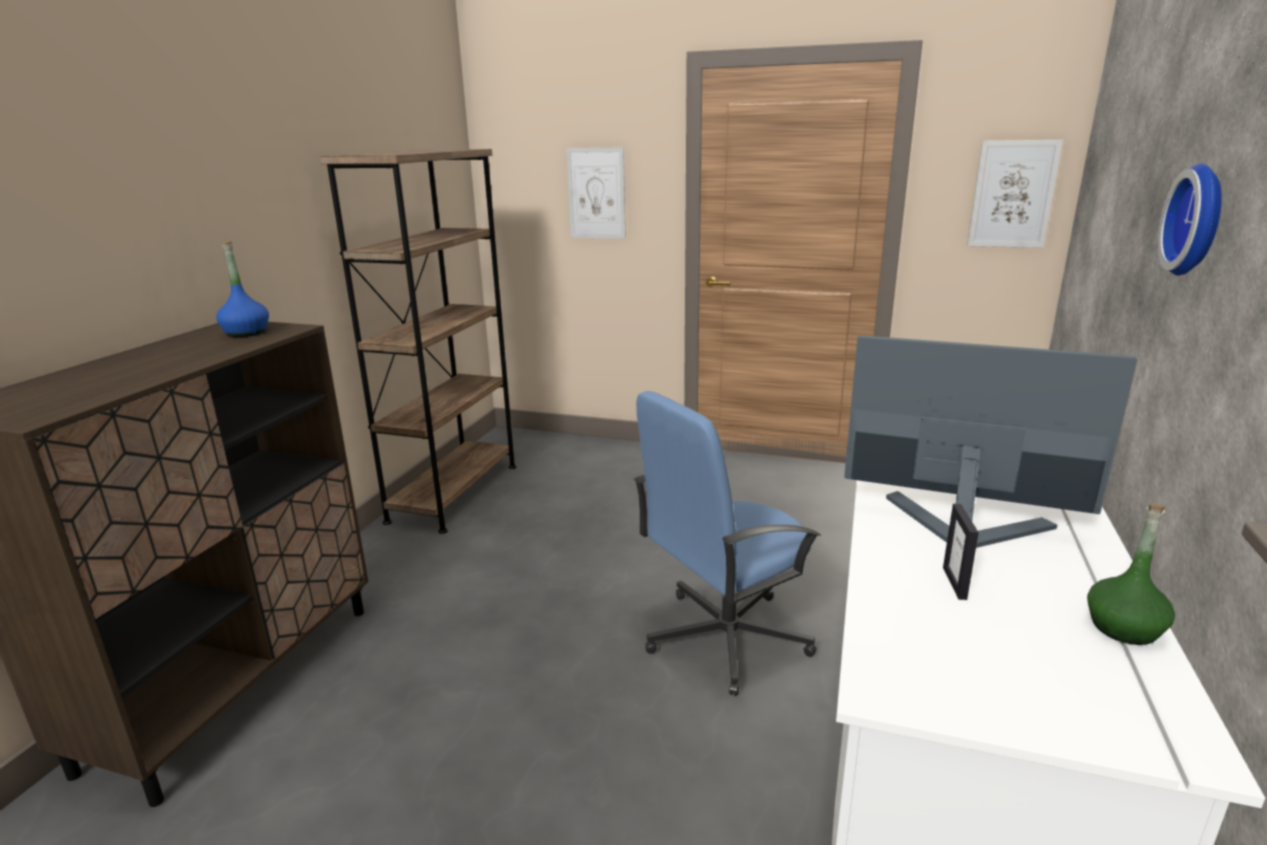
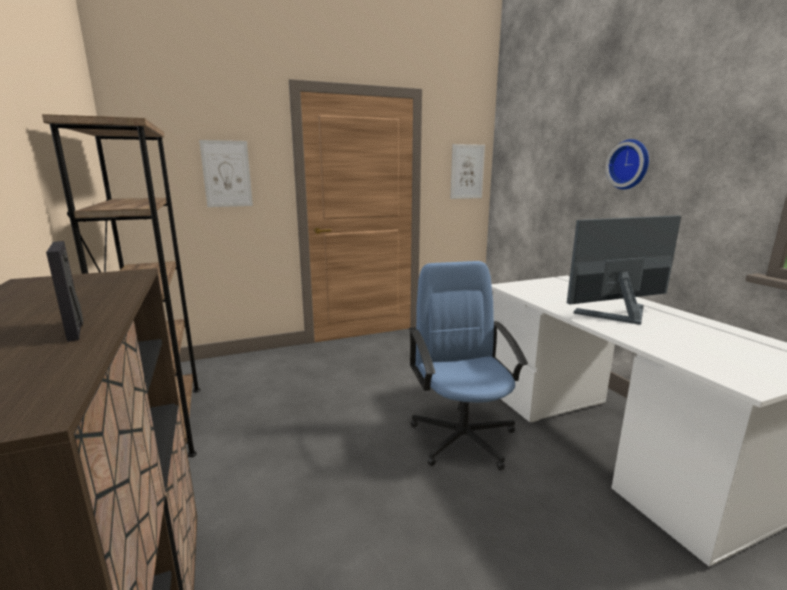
camera: 40 degrees left, 5 degrees down
blue bottle [216,241,269,337] -> none
blue office chair [634,391,821,696] -> blue office chair turned 150 degrees clockwise [408,261,528,470]
picture frame [943,504,979,600] -> picture frame moved to [46,241,83,342]
green bottle [1087,503,1175,645] -> none

